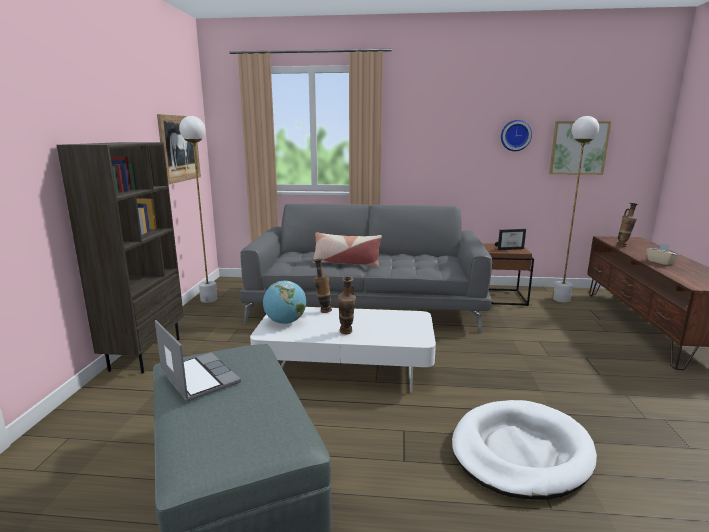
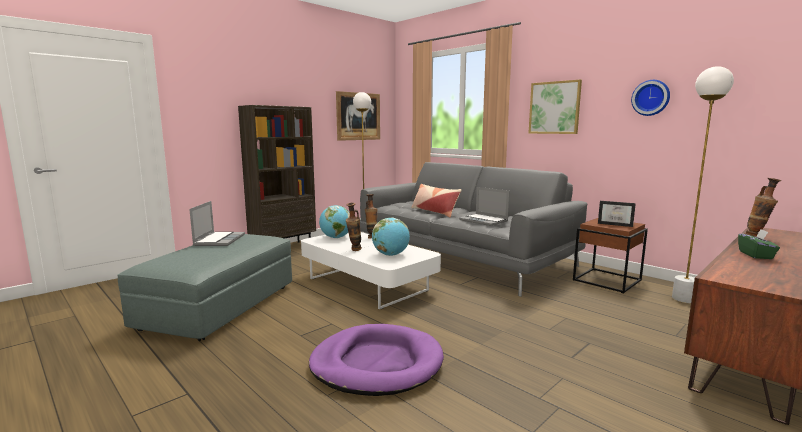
camera: 40 degrees right, 5 degrees down
white dog bed [452,400,597,500] -> purple dog bed [309,324,444,396]
picture [549,121,611,175] -> picture moved to [529,79,582,134]
beige tissue box [647,243,679,265] -> green tissue box [738,229,780,259]
none -> globe [372,217,410,256]
none -> laptop [459,187,509,226]

